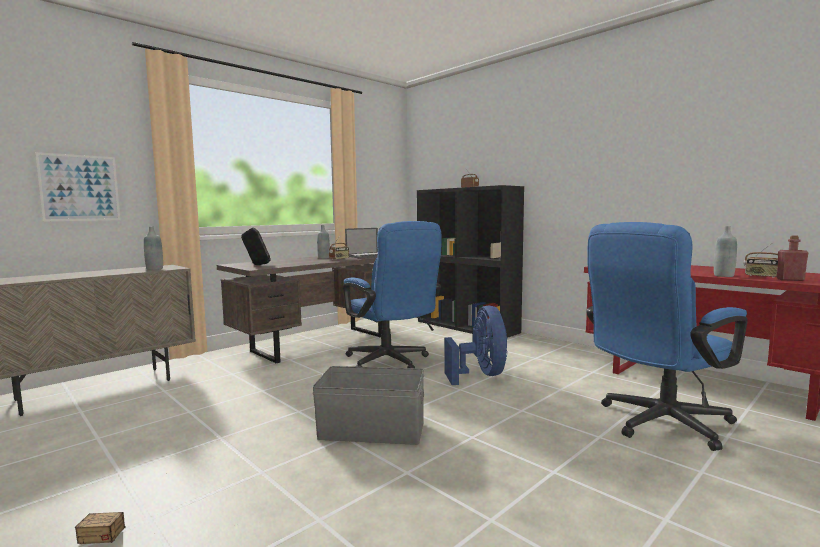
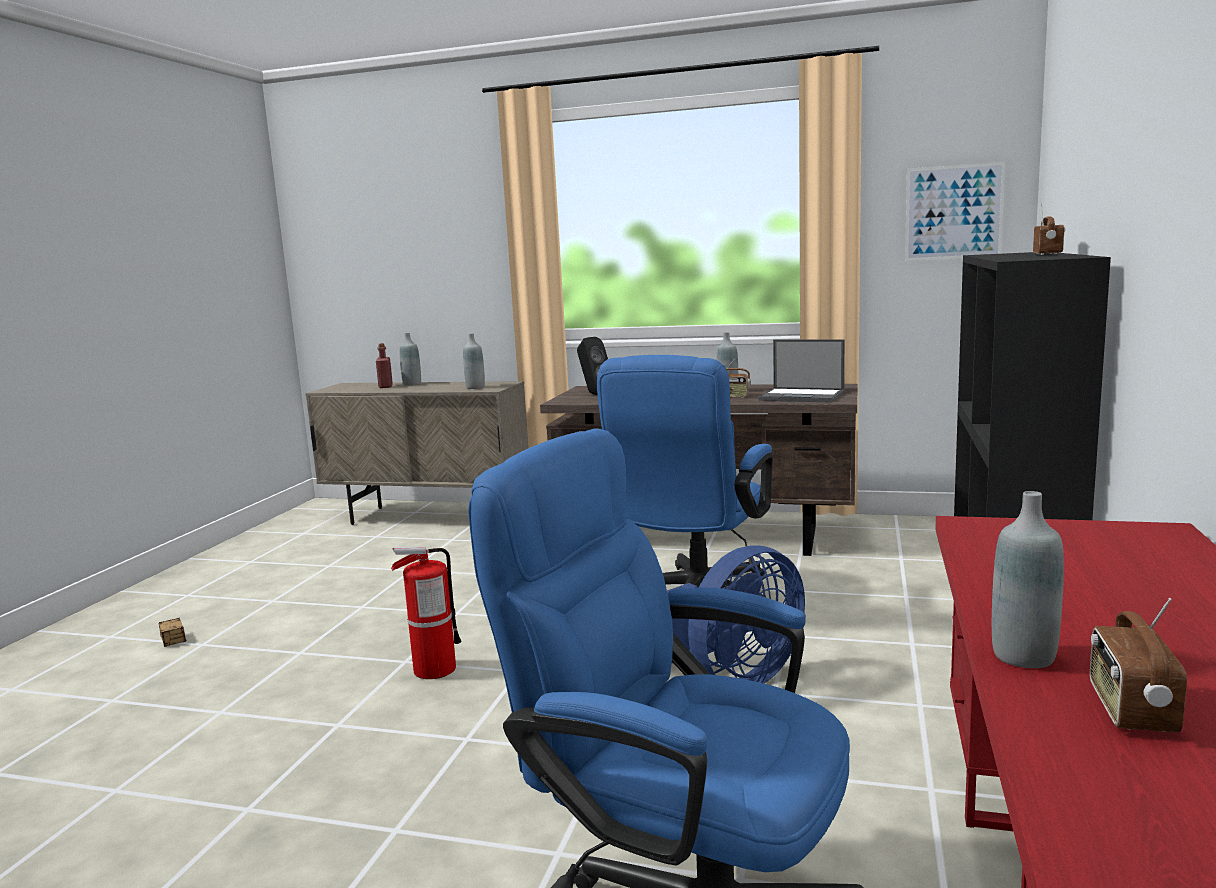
camera: 60 degrees right, 5 degrees up
picture [35,152,120,221] -> picture moved to [905,162,1005,261]
grey storage box [312,366,424,445] -> fire extinguisher [391,546,462,679]
red bottle [777,235,809,281] -> red bottle moved to [376,343,393,388]
none -> grey bottle [400,333,421,386]

